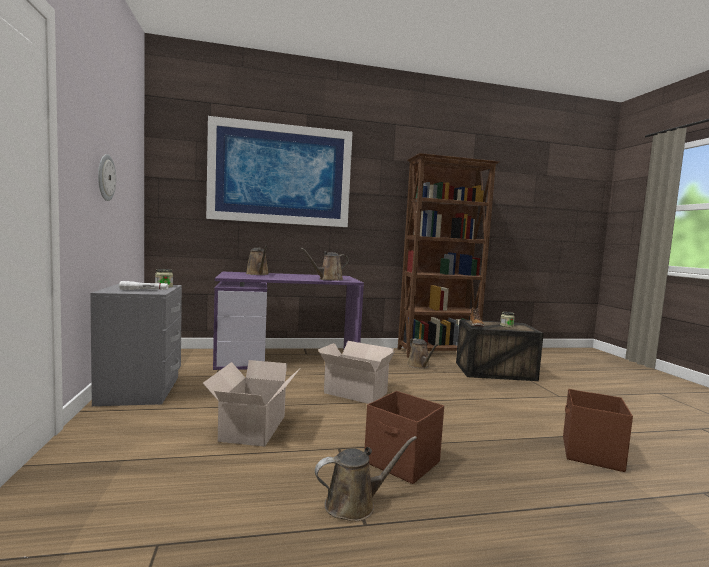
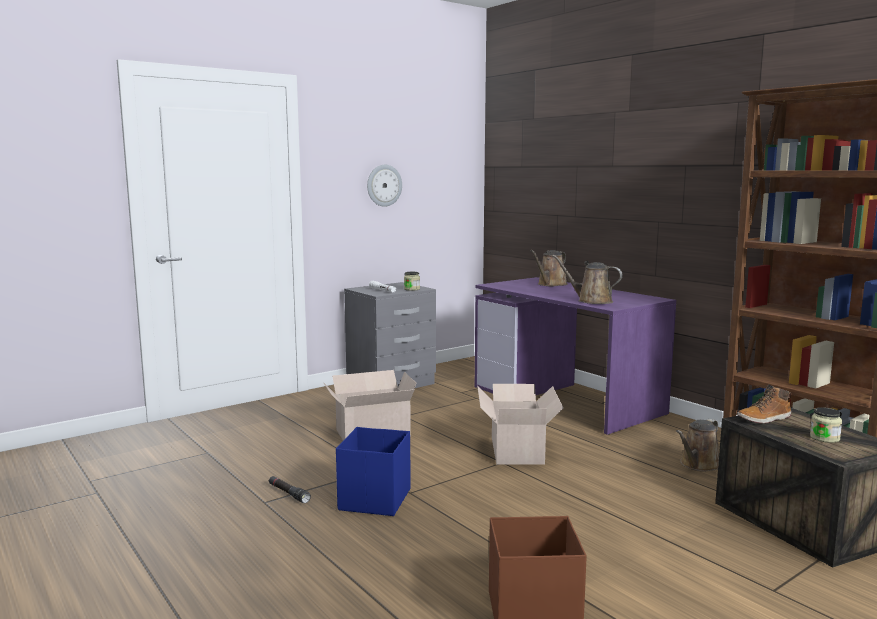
camera: 65 degrees right, 5 degrees up
picture [206,116,353,227] -> none
brown watering can [315,436,417,521] -> black flashlight [269,476,311,503]
brown storage box [364,391,444,484] -> blue storage box [336,427,411,516]

